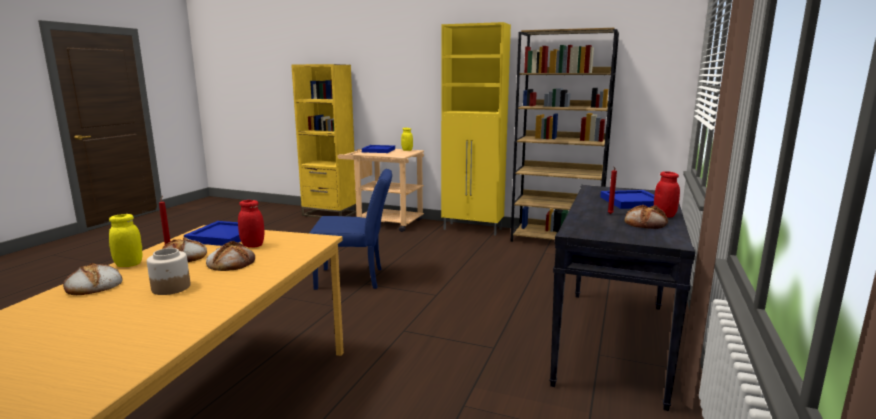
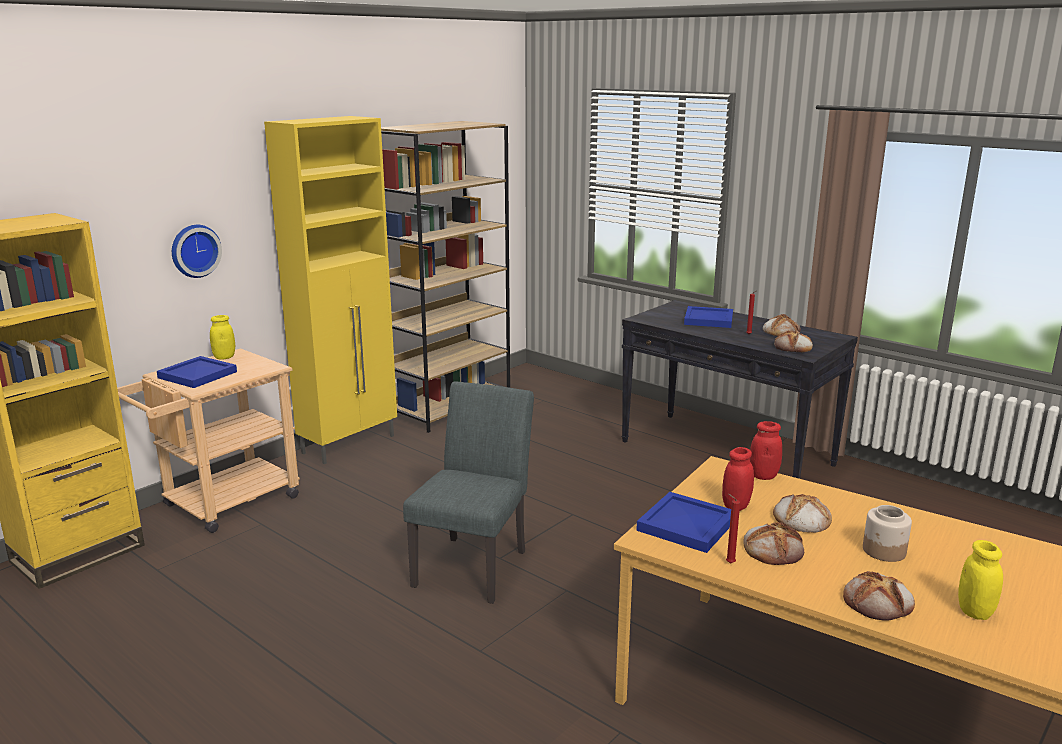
camera: 70 degrees left, 5 degrees up
yellow jar [109,214,143,267] -> yellow jar moved to [958,540,1003,620]
blue chair [309,169,392,290] -> grey chair [403,381,534,604]
red jar [654,171,680,218] -> red jar moved to [750,421,782,480]
none -> wall clock [172,225,222,278]
none -> bread [774,330,813,352]

